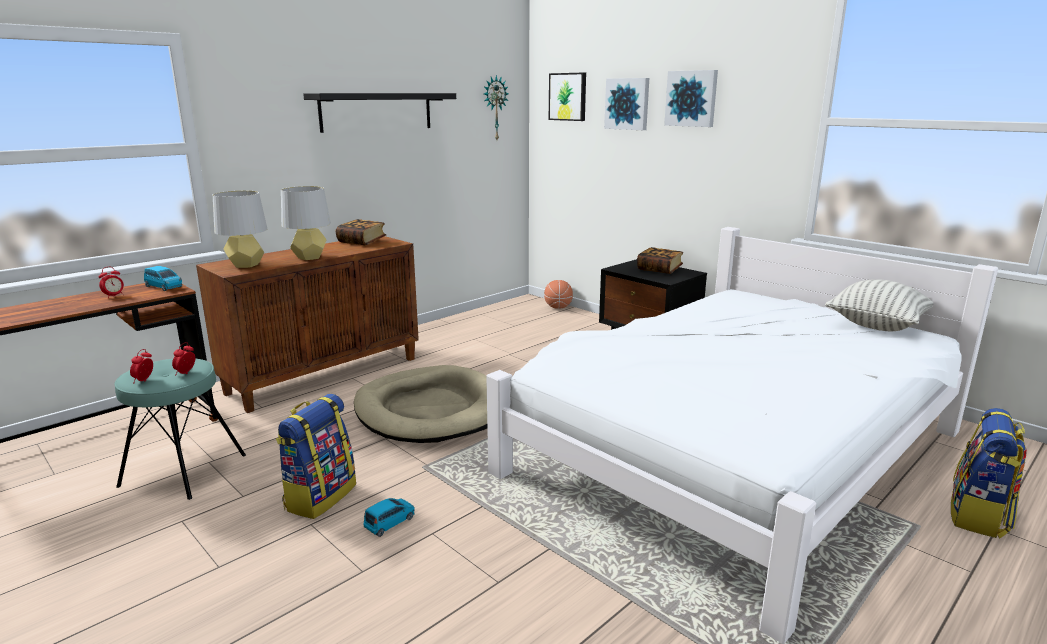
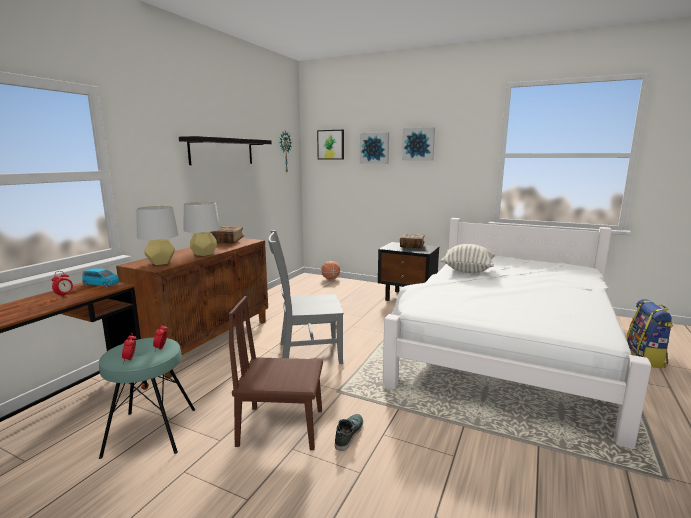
camera: 20 degrees left, 5 degrees down
backpack [276,394,356,519] -> brown chair [229,296,323,450]
beige dog bed [354,365,487,443] -> grey chair [268,230,344,364]
blue toy car [364,498,415,537] -> shoe [335,414,363,451]
pillow [825,279,933,331] -> pillow moved to [441,244,495,273]

